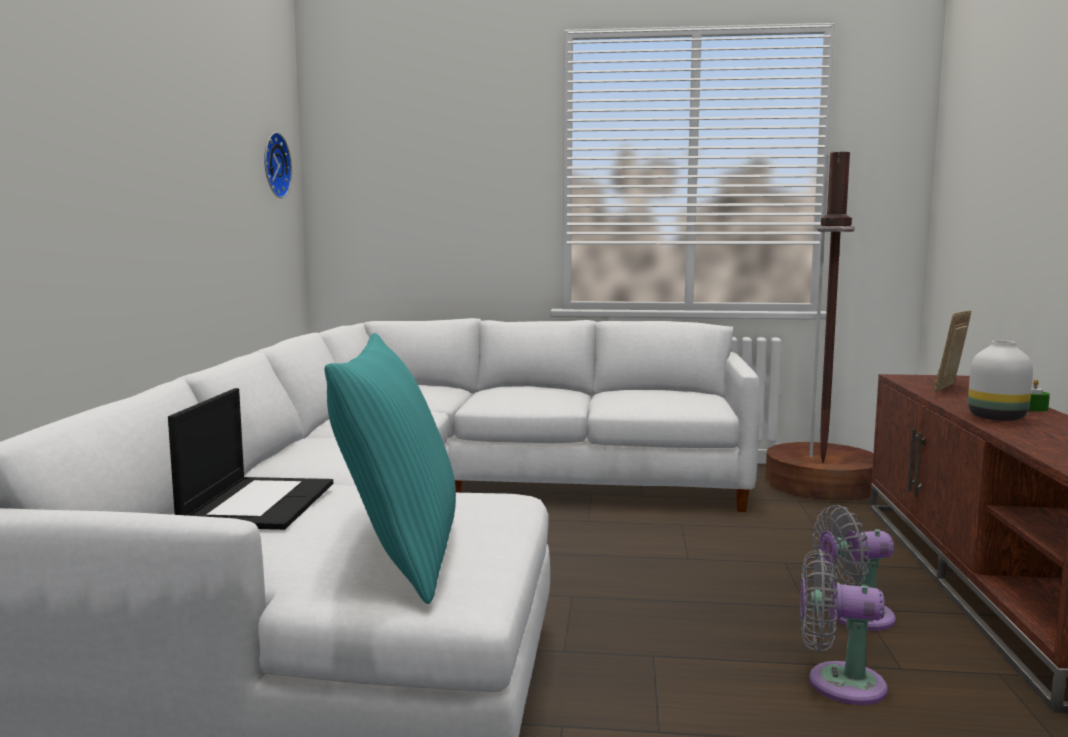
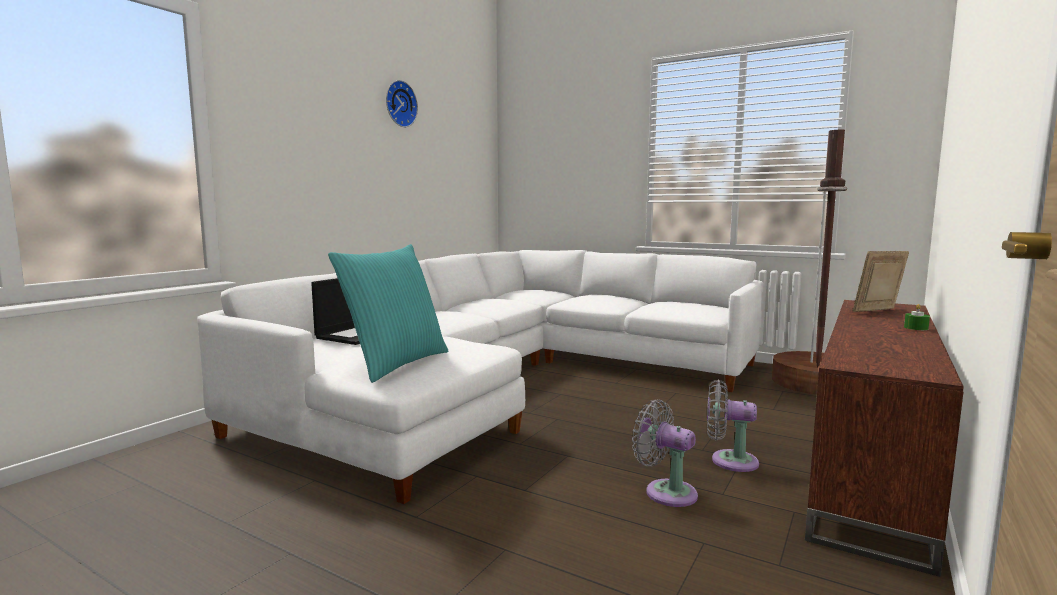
camera: 25 degrees right, 0 degrees up
wall clock [264,132,292,198] -> wall clock moved to [386,80,418,127]
white vase [968,340,1033,421] -> none

